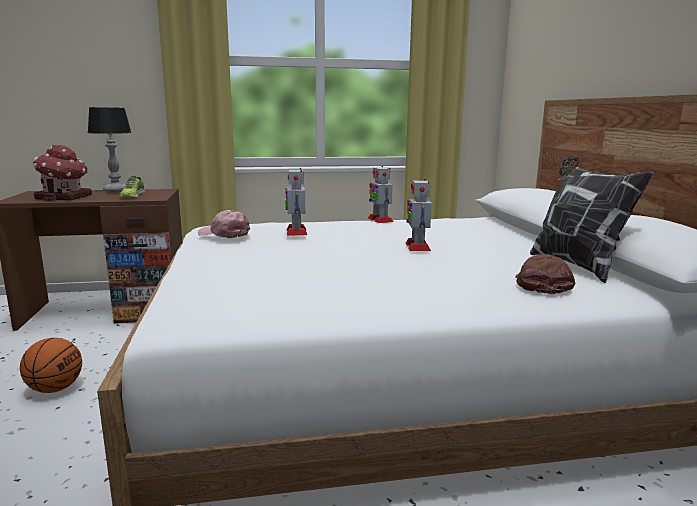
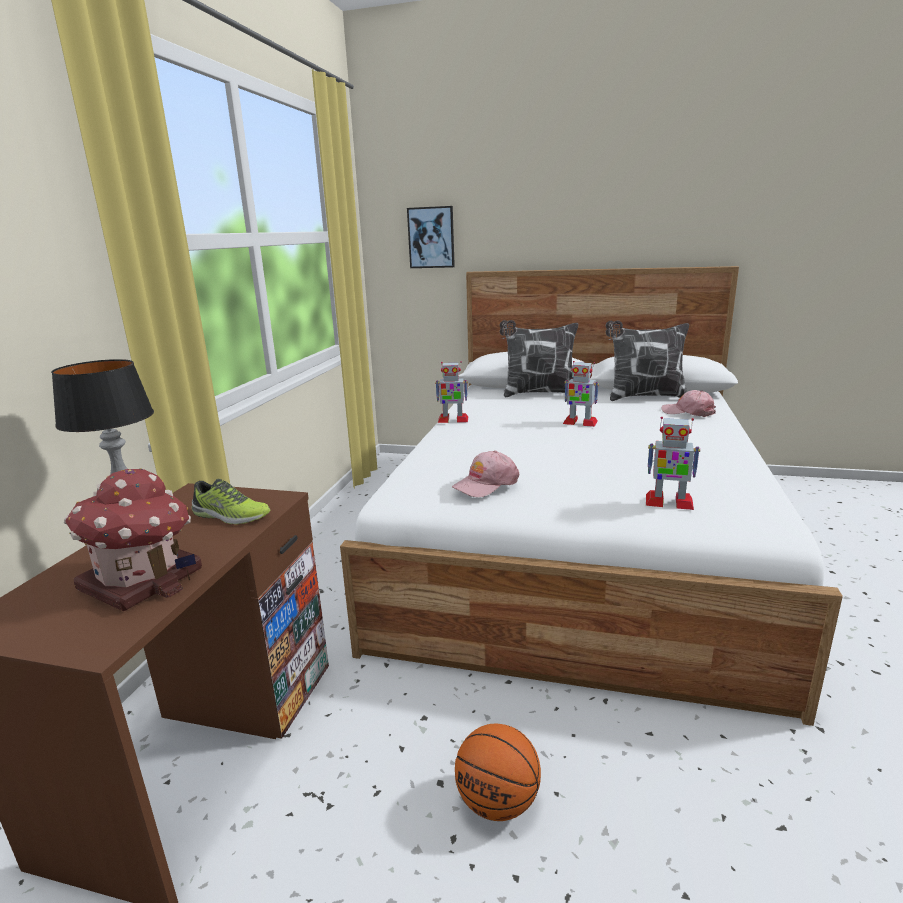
camera: 65 degrees left, 5 degrees up
toy robot [285,168,307,236] -> toy robot moved to [646,417,700,510]
brown cap [515,254,575,294] -> pink cap [662,390,716,417]
none -> picture [407,206,455,268]
none -> pillow [500,320,578,397]

